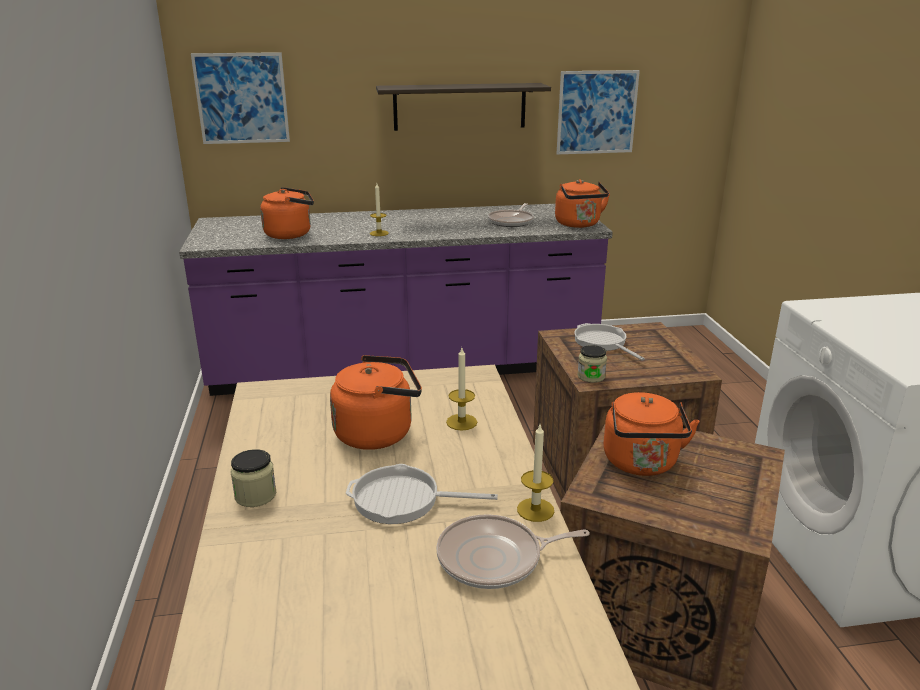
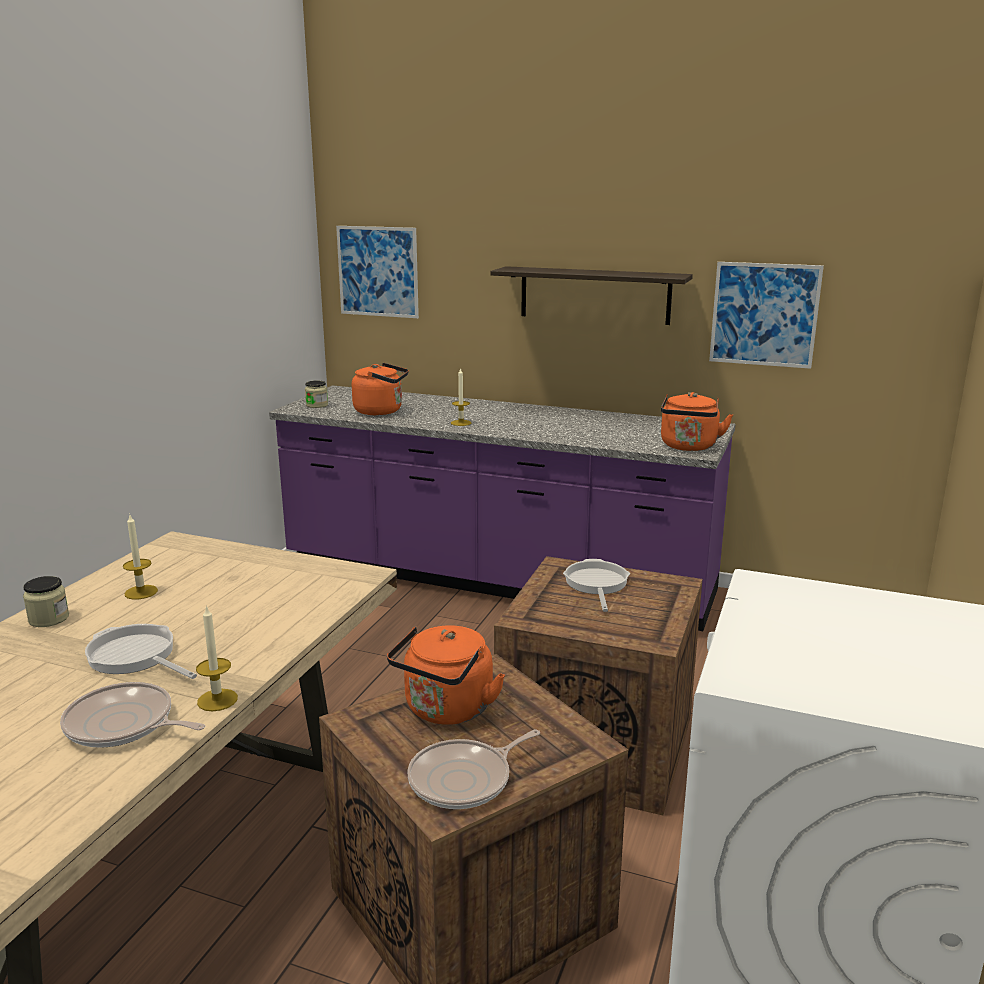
camera: 30 degrees right, 5 degrees down
orange kettle [330,355,422,450] -> none
candle [446,348,477,431] -> candle moved to [123,515,158,600]
frying pan [488,203,534,227] -> frying pan moved to [407,729,540,809]
jar [577,345,607,383] -> jar moved to [305,381,328,408]

